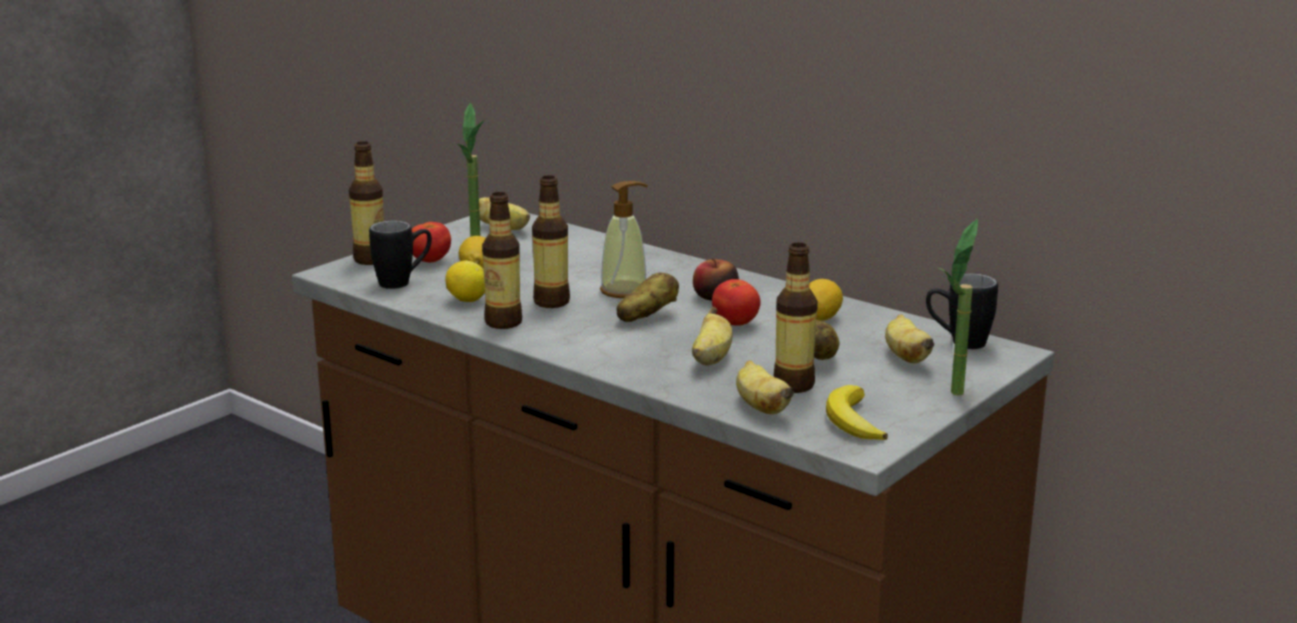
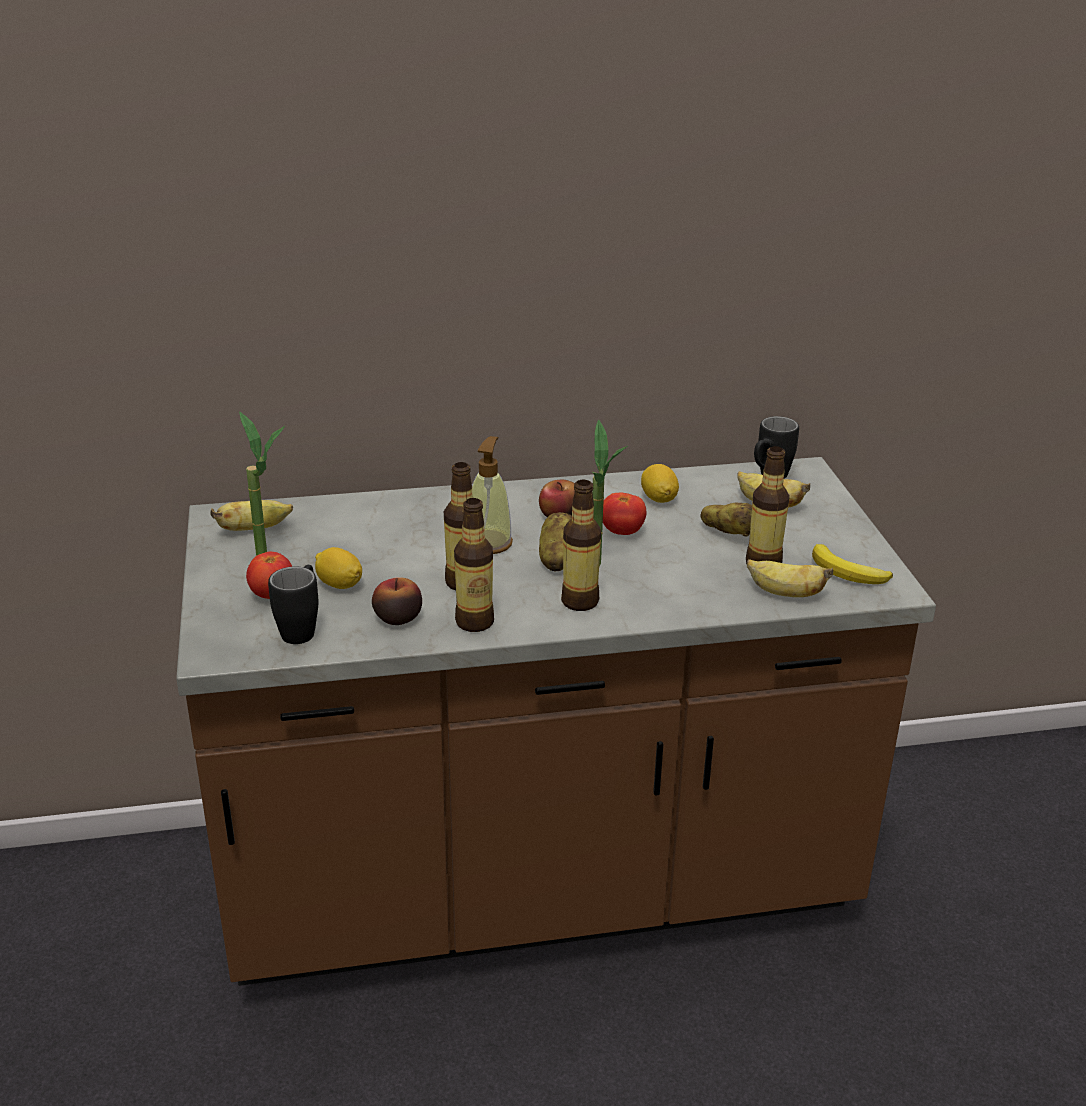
camera: 50 degrees left, 10 degrees up
bottle [349,141,384,265] -> bottle moved to [561,480,601,611]
lemon [445,260,485,302] -> apple [372,577,422,625]
banana [692,307,733,366] -> none
potted plant [936,219,978,396] -> potted plant moved to [592,419,627,566]

